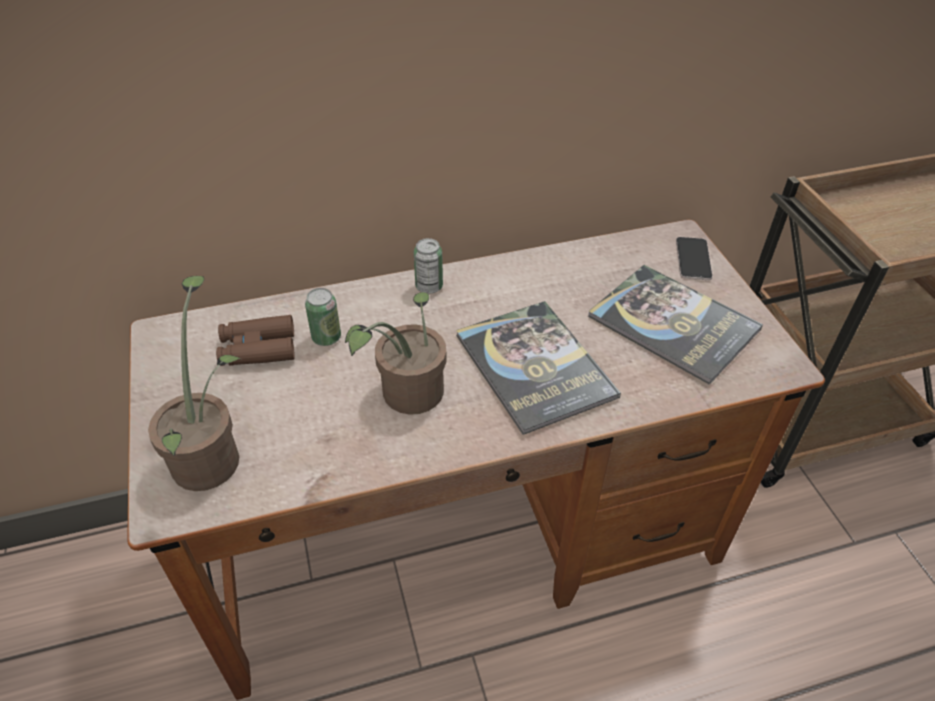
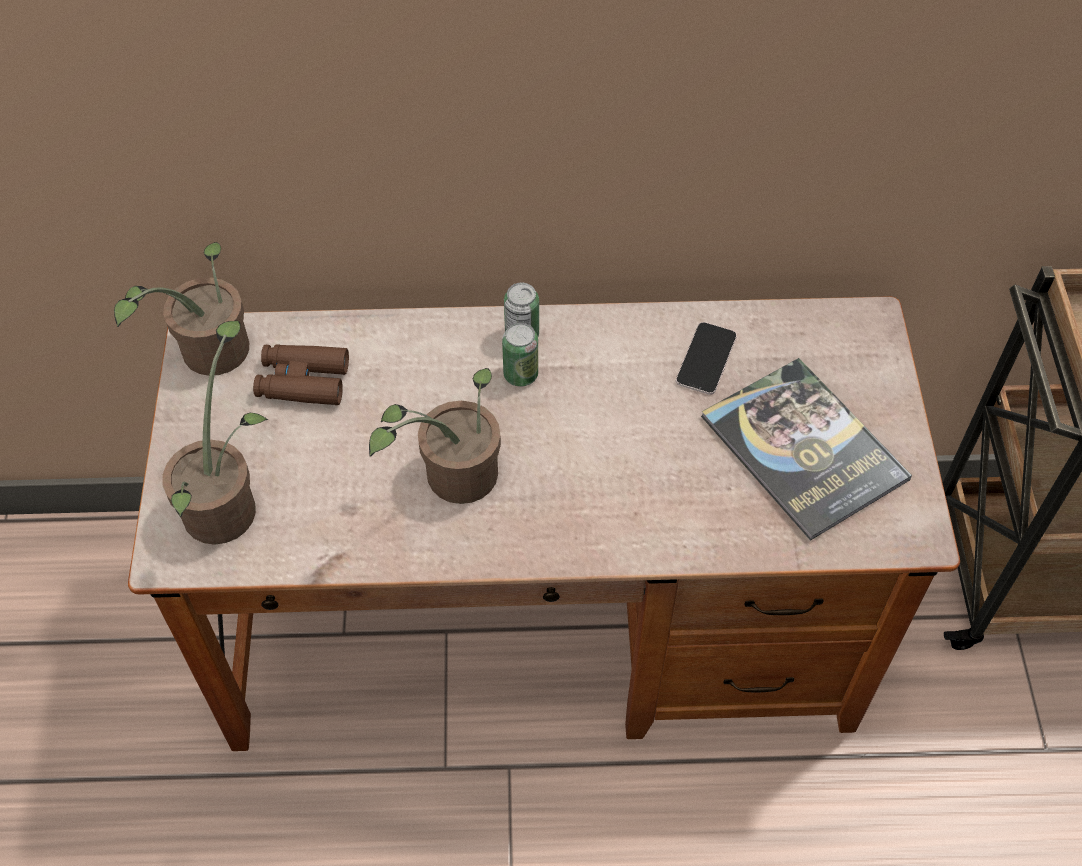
camera: 15 degrees right, 10 degrees up
can [305,288,341,346] -> can moved to [502,322,538,387]
book [456,301,621,435] -> none
phone [676,237,713,280] -> phone moved to [676,322,737,395]
none -> potted plant [114,242,249,376]

